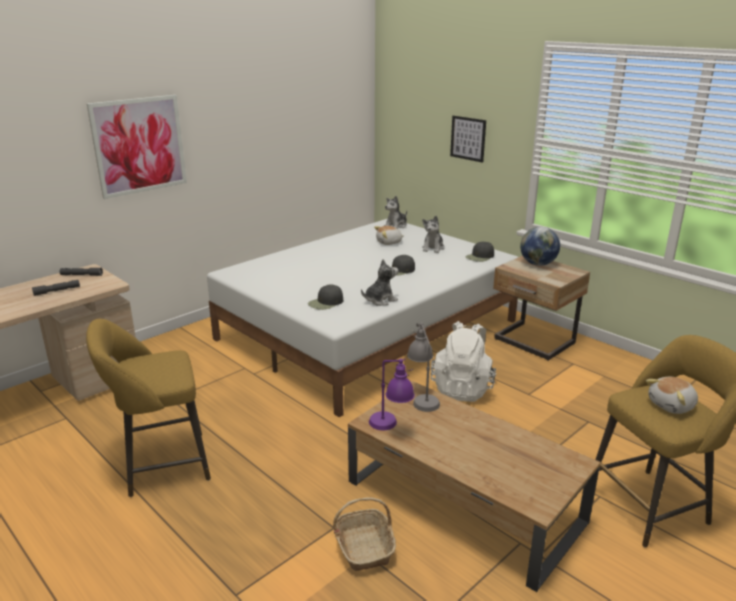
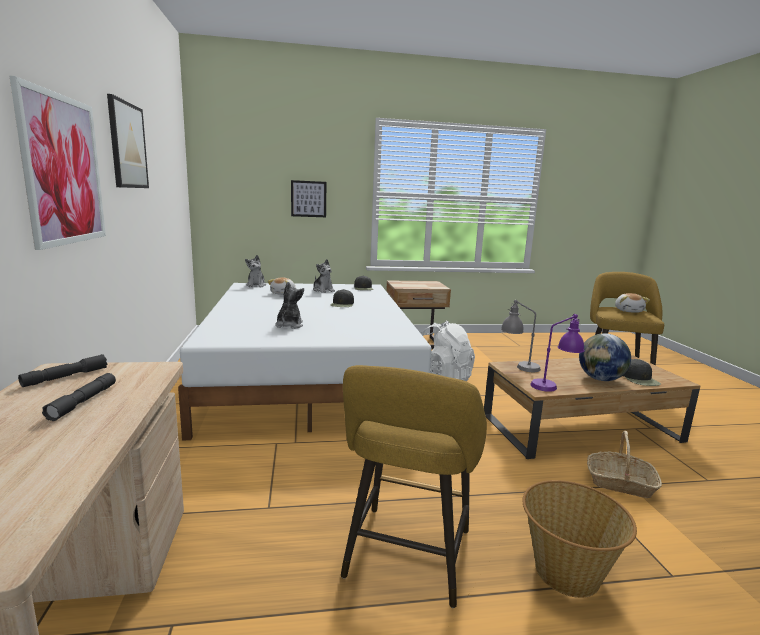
camera: 55 degrees left, 10 degrees down
black cap [308,285,343,310] -> black cap moved to [623,359,661,386]
plush toy [361,259,398,306] -> plush toy moved to [275,282,304,329]
globe [520,227,560,266] -> globe moved to [579,333,631,381]
none -> picture [107,94,149,188]
none -> basket [522,480,637,598]

